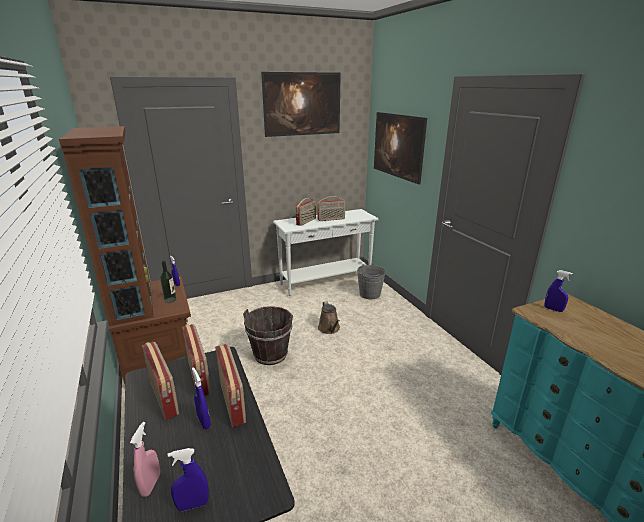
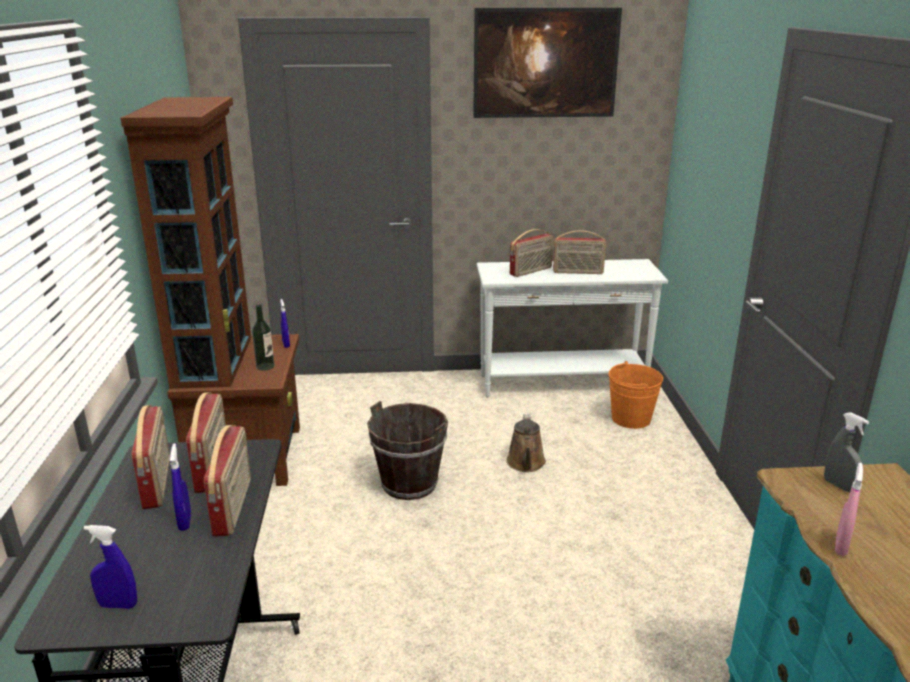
camera: 20 degrees right, 0 degrees up
pink spray bottle [130,422,160,497] -> pink spray bottle moved to [835,463,863,556]
grey bucket [357,264,386,299] -> orange bucket [609,361,663,429]
picture [374,112,427,184] -> none
blue spray bottle [545,270,573,312] -> grey spray bottle [824,412,869,492]

